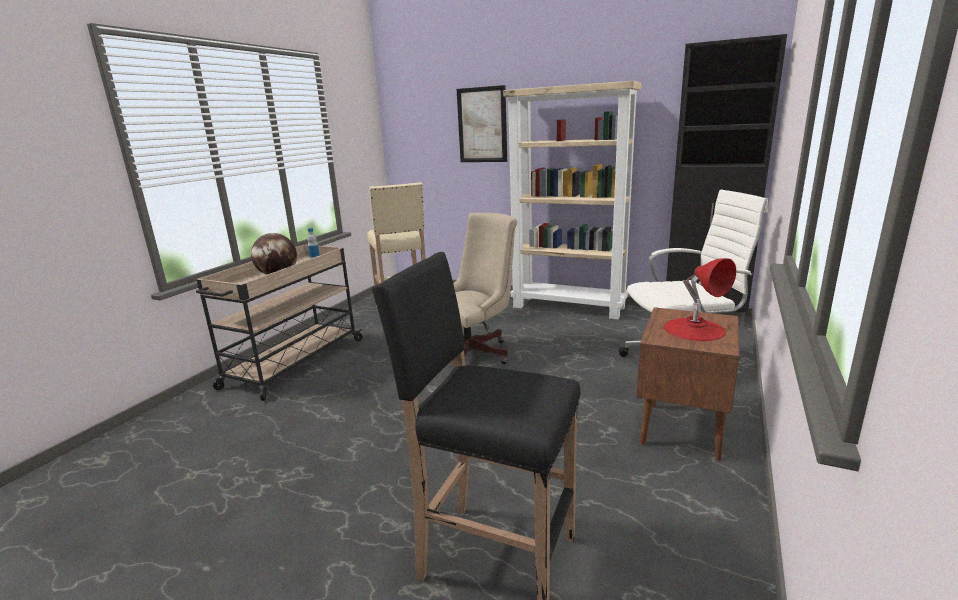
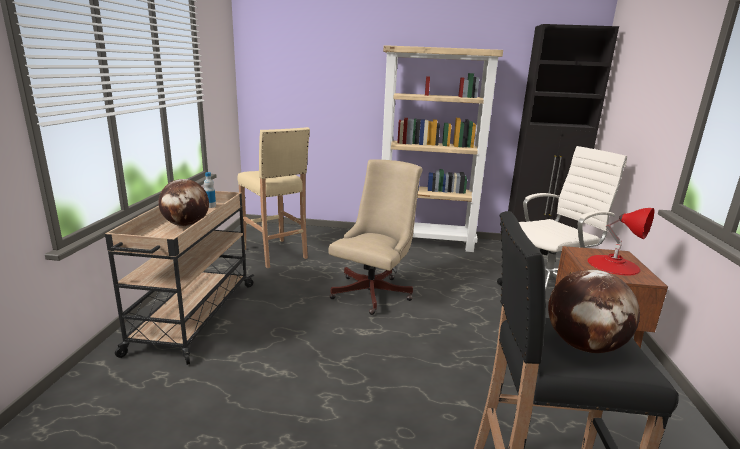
camera: 20 degrees left, 0 degrees up
picture [457,85,507,162] -> none
none -> globe [548,269,640,353]

